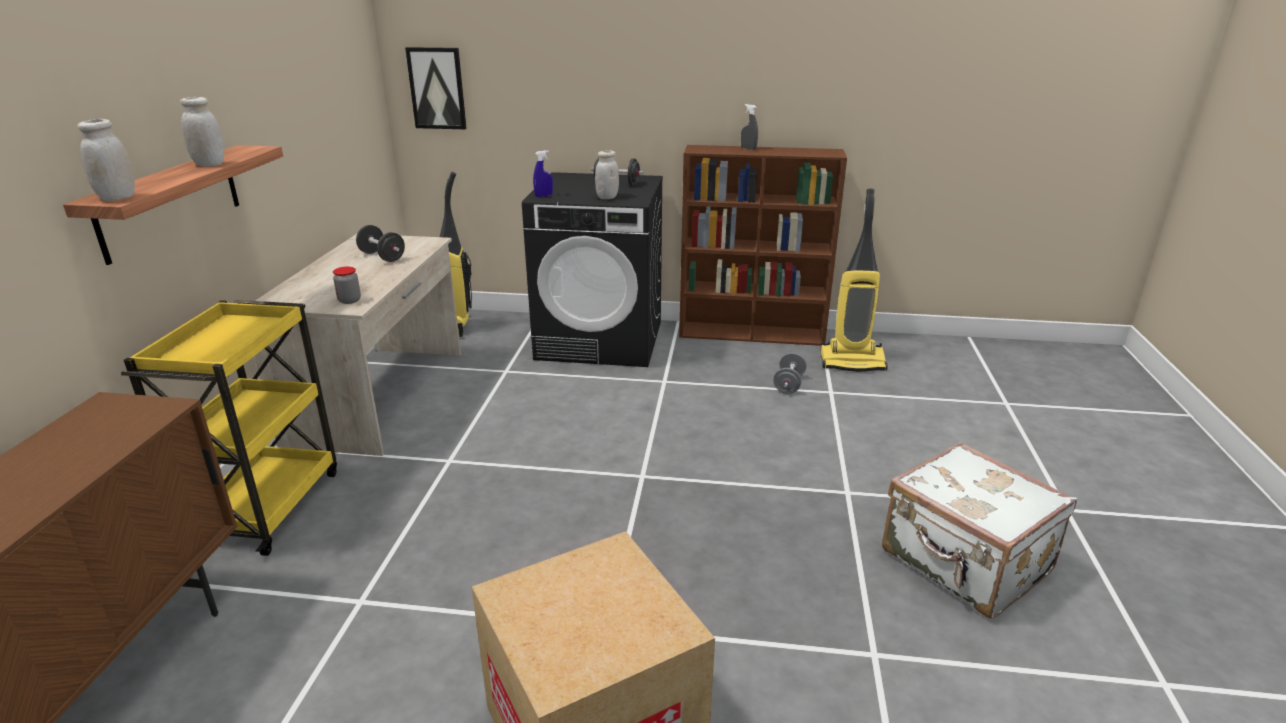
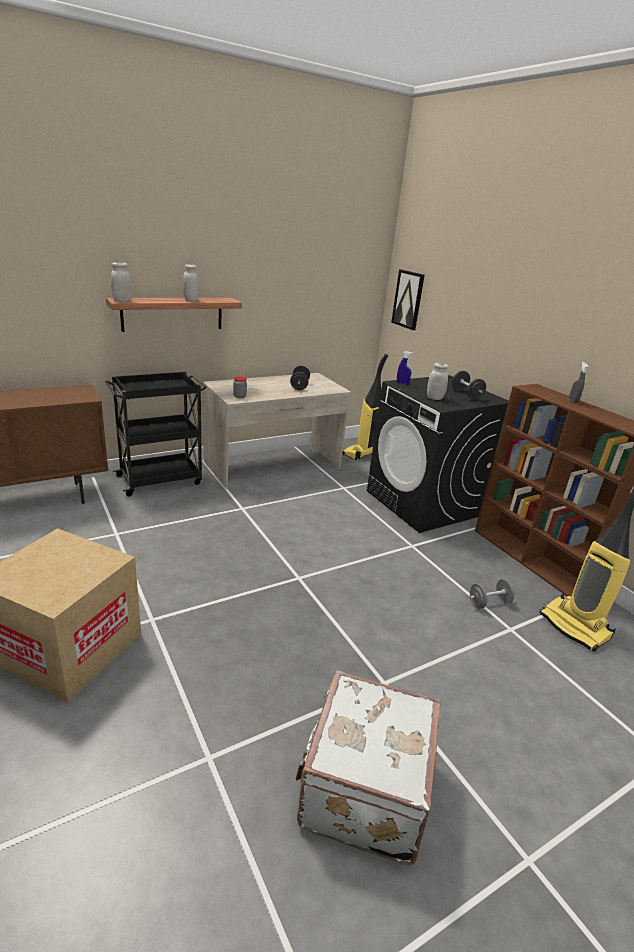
camera: 50 degrees right, 0 degrees up
yellow cart [121,300,337,556] -> black cart [105,371,207,496]

